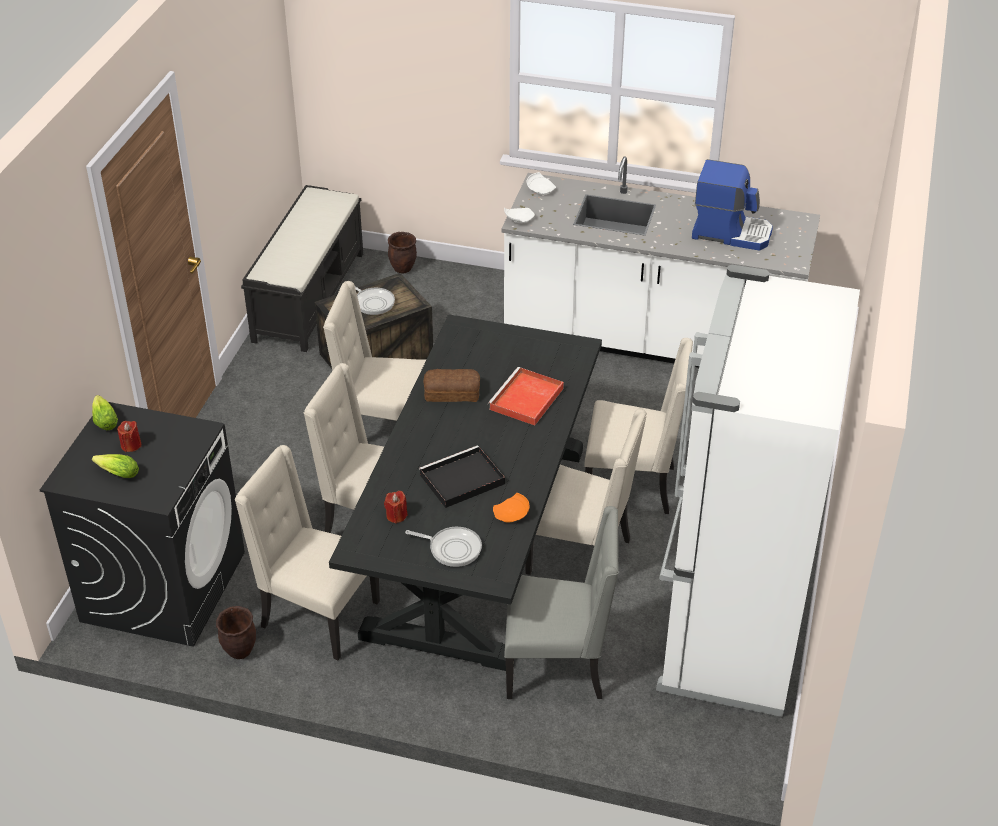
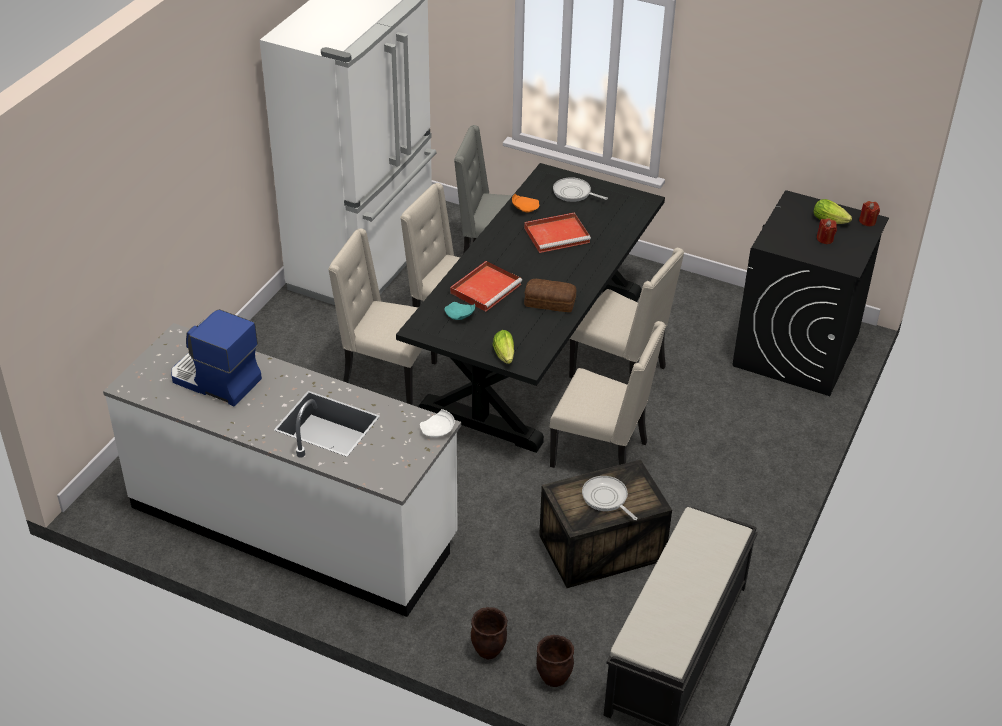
camera: 170 degrees left, 0 degrees up
lettuce [92,395,118,430] -> lettuce moved to [493,330,514,364]
brown planter [216,606,256,659] -> brown planter moved to [471,607,508,660]
beige chair [235,445,380,660] -> none
red candle [384,491,407,524] -> red candle moved to [859,201,880,226]
black tray [419,445,505,508] -> red tray [524,212,591,253]
white plate [527,172,556,195] -> none
none -> turquoise plate [445,302,475,320]

